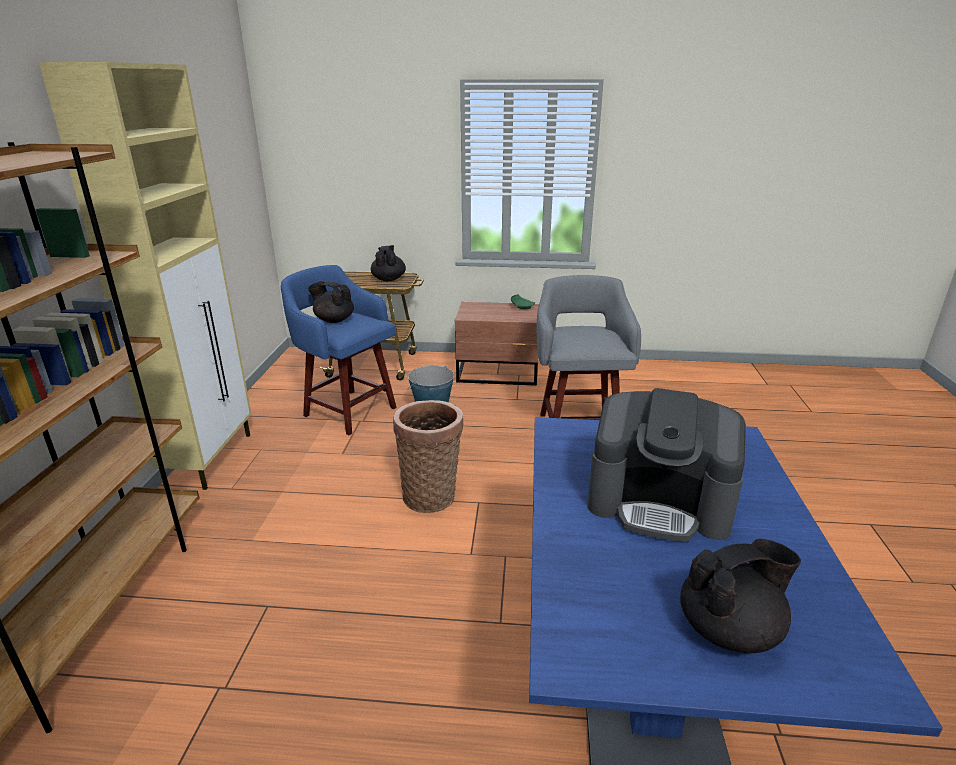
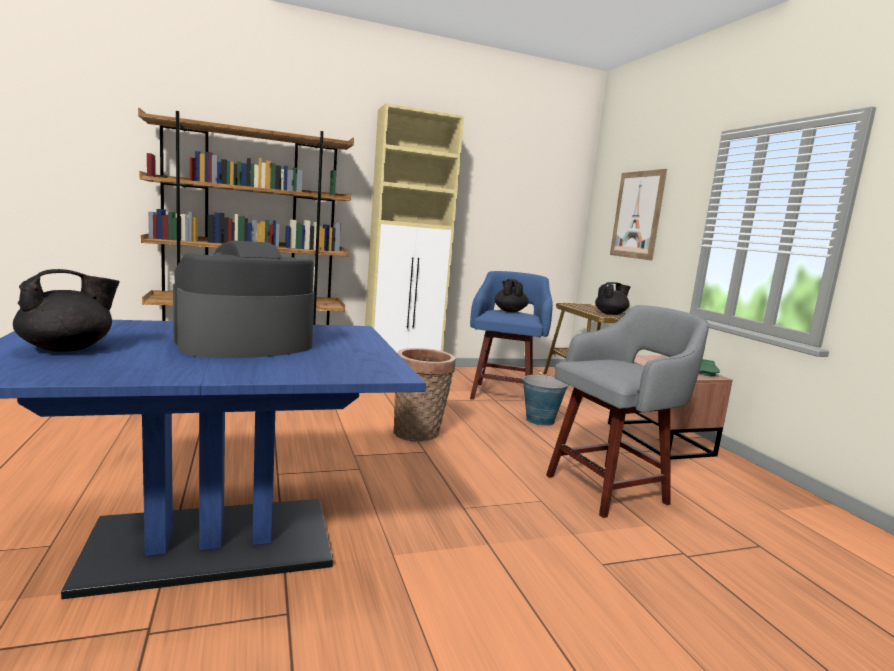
camera: 65 degrees right, 15 degrees down
coffee machine [588,388,746,542] -> coffee machine turned 60 degrees clockwise [173,241,315,358]
black teapot [680,539,801,653] -> black teapot turned 90 degrees counterclockwise [13,269,120,352]
none -> picture [610,169,667,260]

